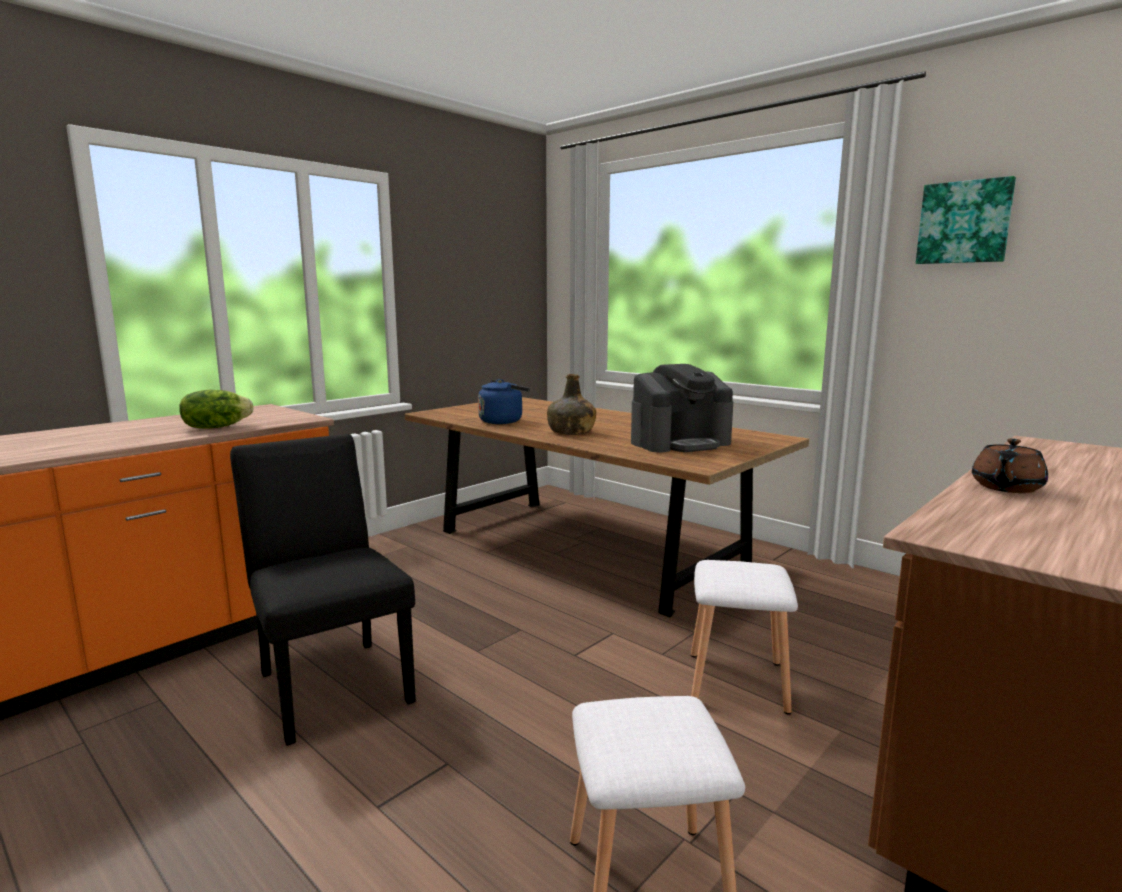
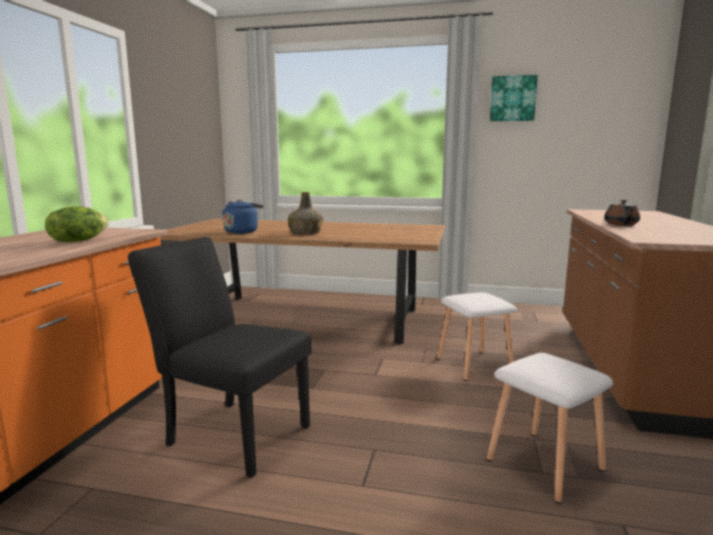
camera: 30 degrees left, 0 degrees up
coffee machine [631,364,733,453] -> none

